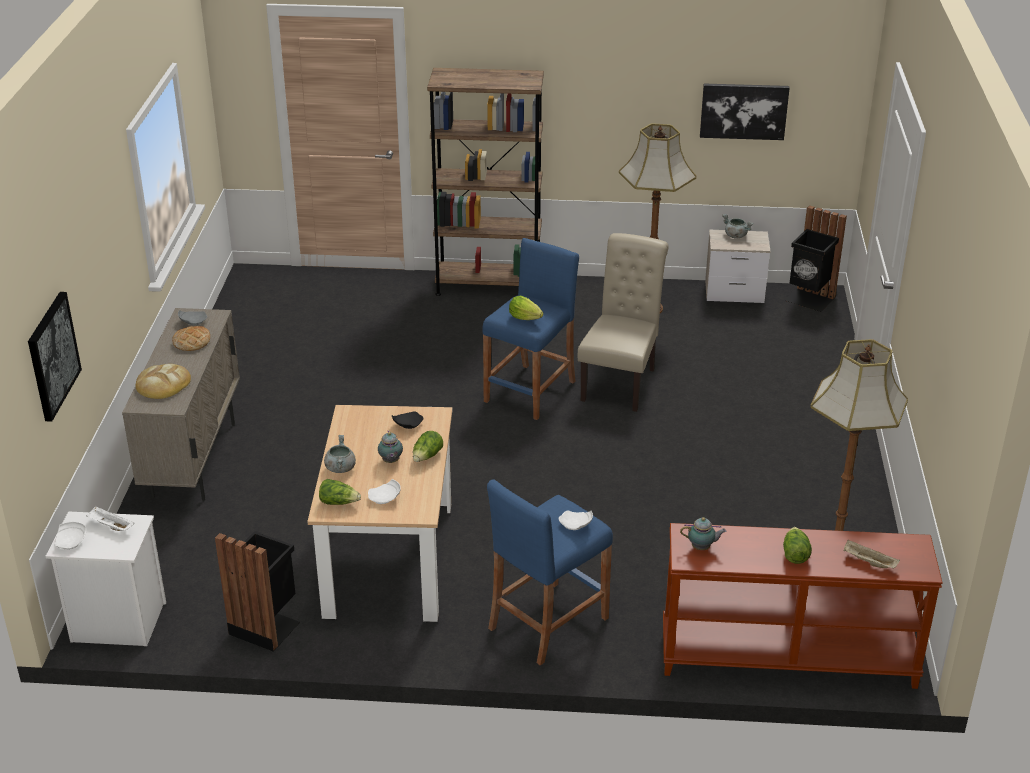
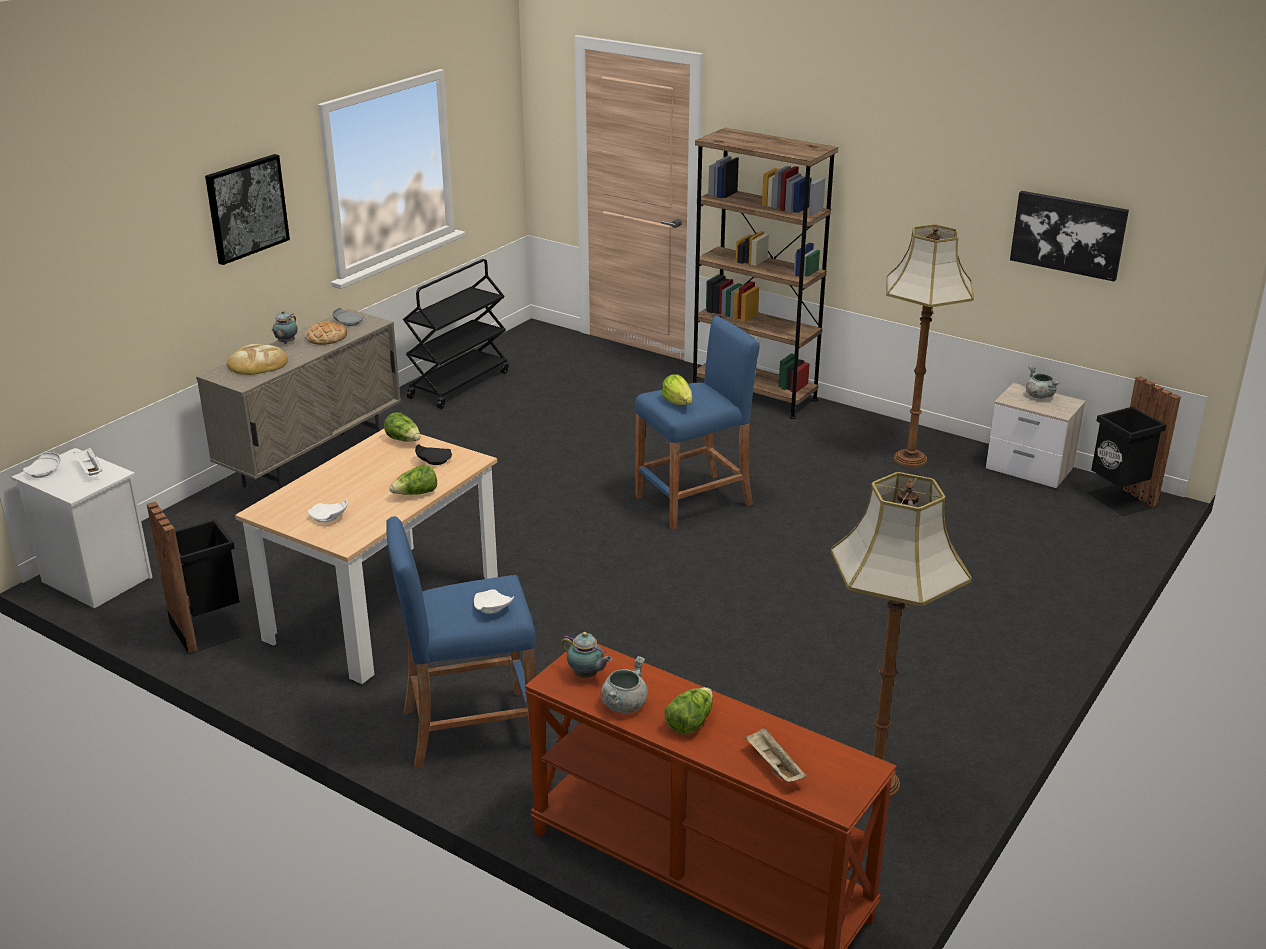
camera: 30 degrees right, 5 degrees down
picture [28,292,82,422] -> picture moved to [205,154,290,265]
lettuce [319,479,361,505] -> lettuce moved to [384,412,420,442]
grey cooking pot [324,435,356,473] -> grey cooking pot moved to [600,656,648,713]
teapot [378,430,403,463] -> teapot moved to [271,311,297,344]
beige chair [578,233,669,412] -> none
none -> black cart [403,259,509,409]

